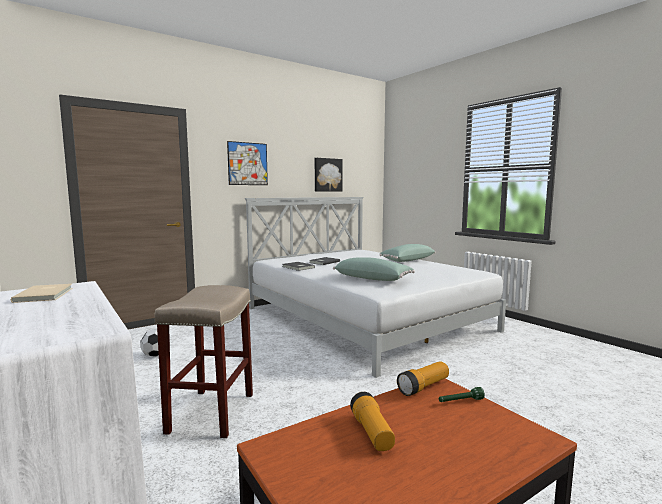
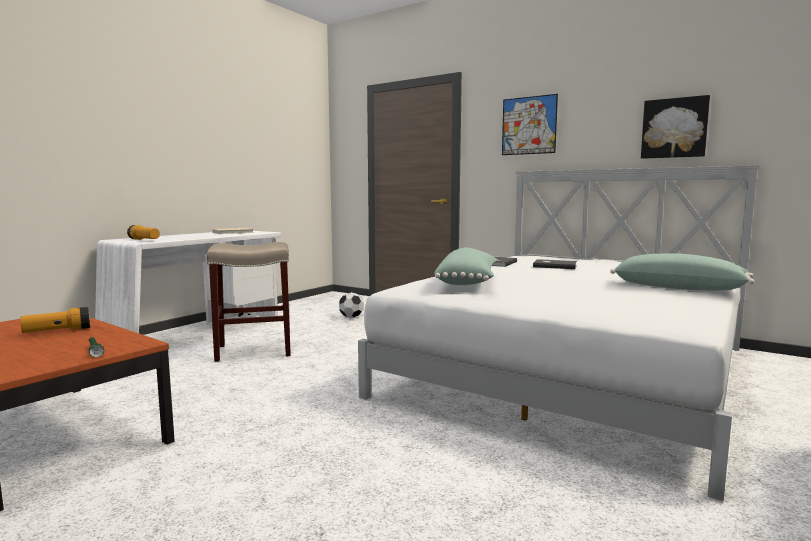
camera: 70 degrees right, 0 degrees up
flashlight [397,361,449,396] -> flashlight moved to [127,225,160,240]

